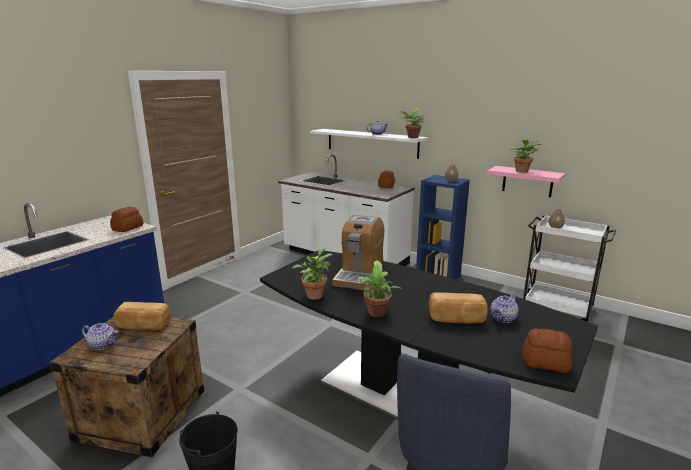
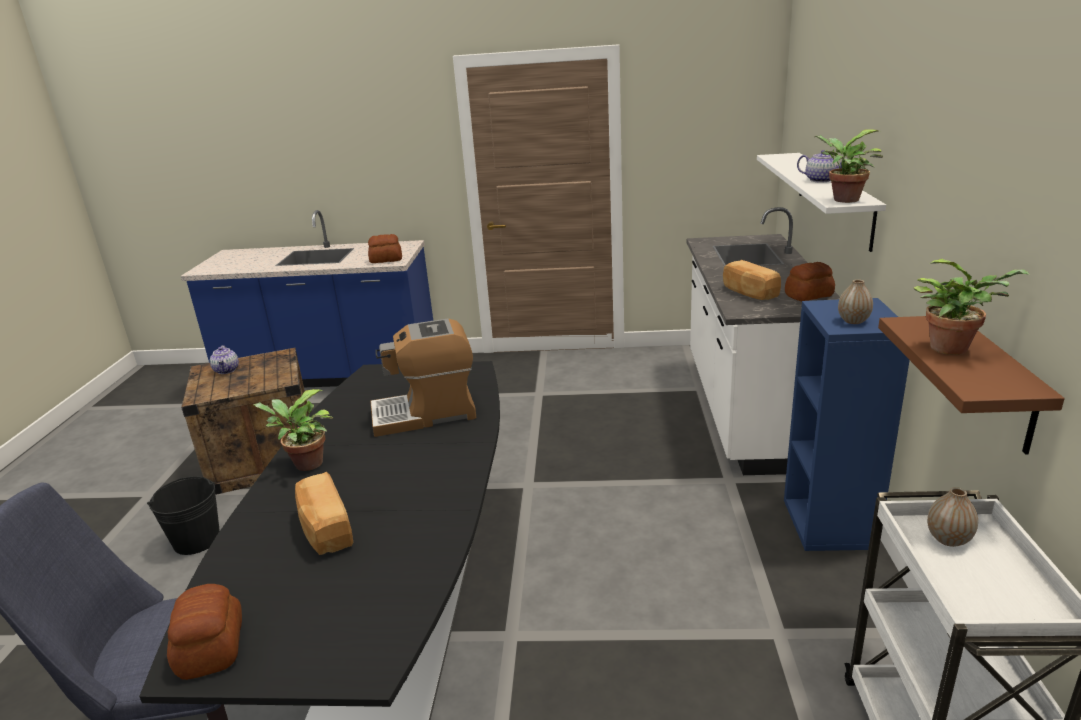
camera: 60 degrees right, 5 degrees up
bread [114,302,171,330] -> bread moved to [723,260,781,300]
potted plant [292,247,332,300] -> none
pink shelf [487,166,565,197] -> brown shelf [878,316,1065,455]
teapot [491,294,518,323] -> none

